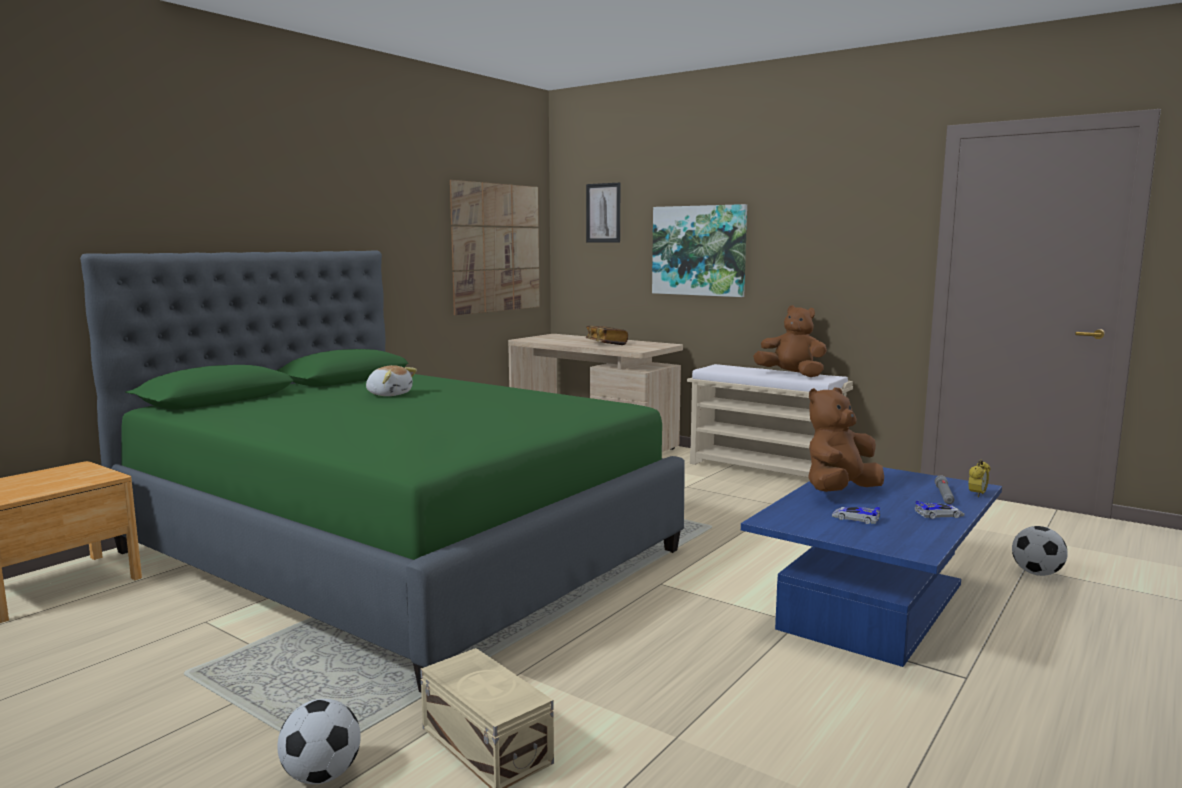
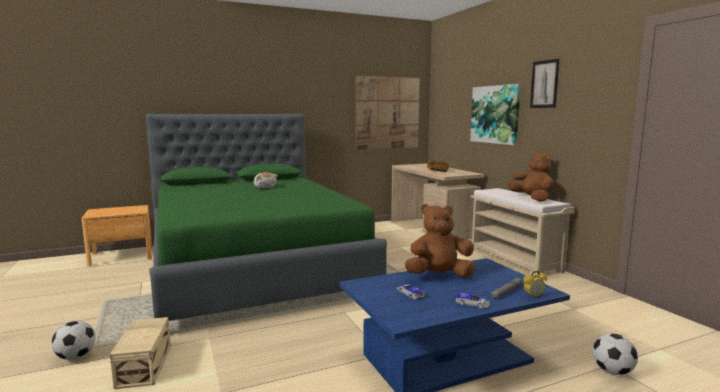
camera: 30 degrees right, 0 degrees up
picture [586,183,620,243] -> picture moved to [530,59,559,108]

